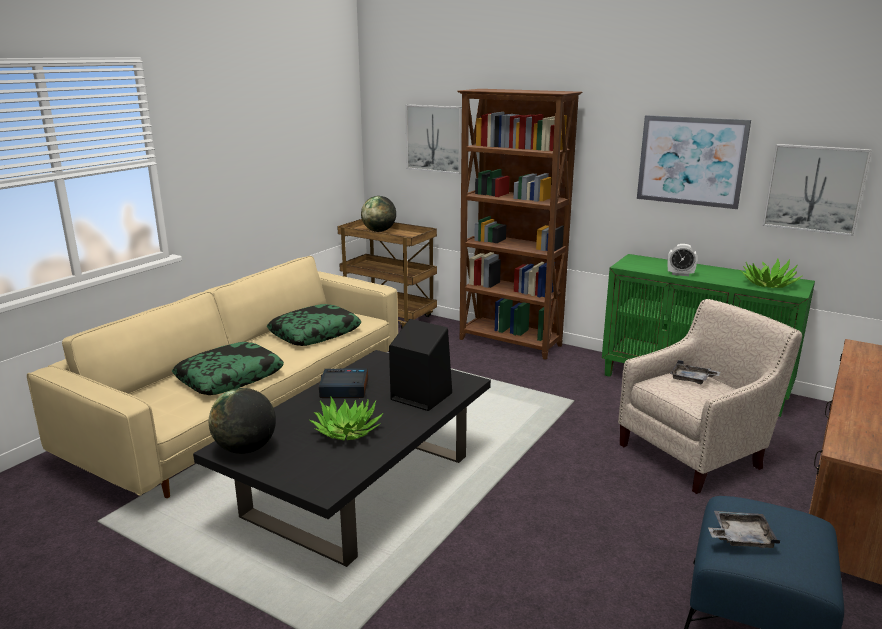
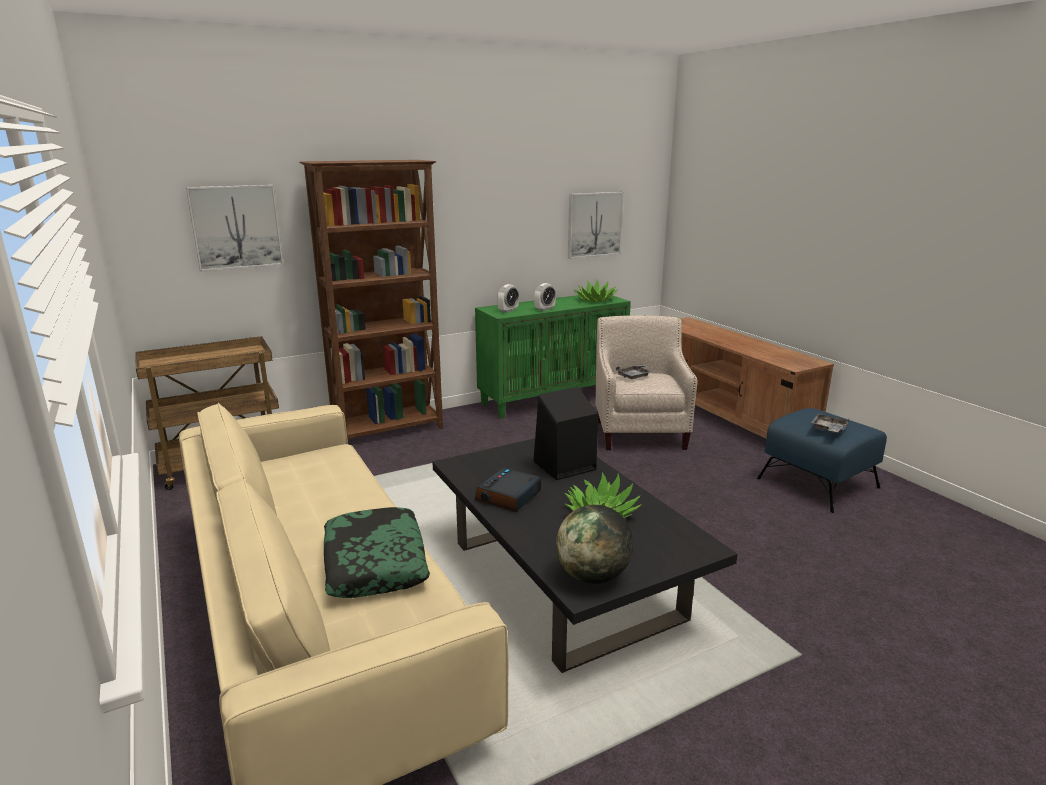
camera: 60 degrees left, 0 degrees up
pillow [267,304,361,346] -> none
globe [361,196,396,232] -> none
picture [637,115,751,209] -> none
none -> alarm clock [497,284,519,313]

